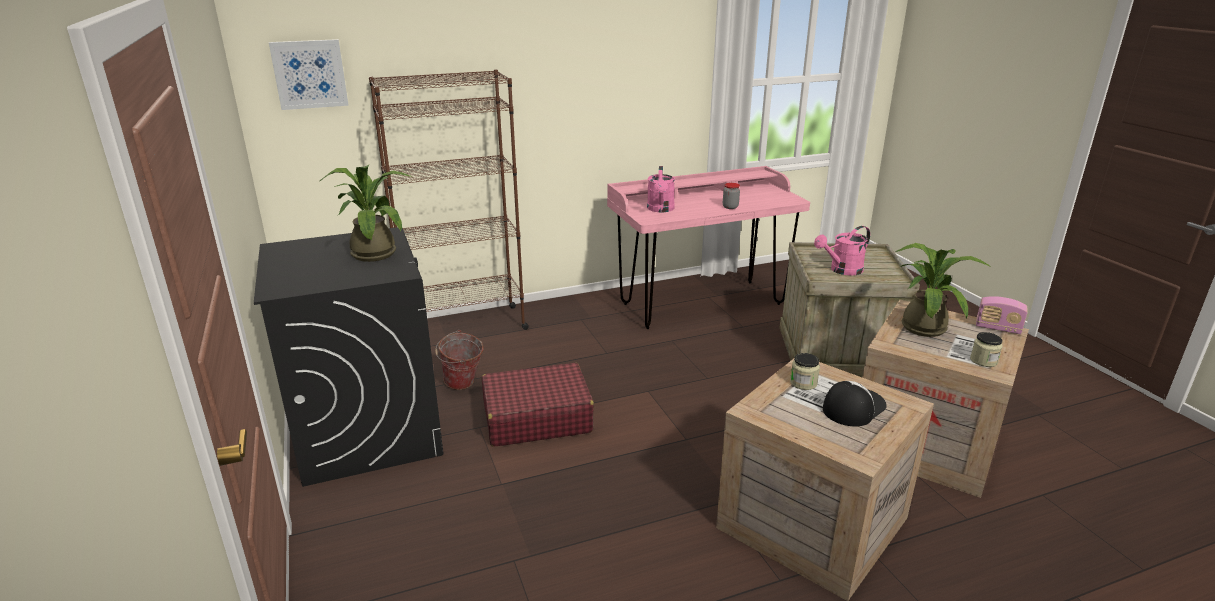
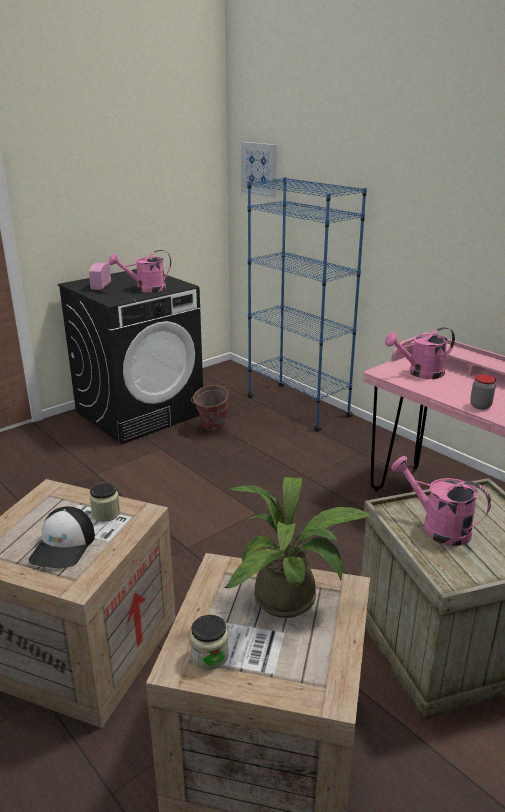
camera: 70 degrees right, 0 degrees up
potted plant [320,165,412,262] -> pink watering can [109,250,171,292]
brown bookcase [369,69,529,330] -> blue bookcase [247,177,367,432]
red suitcase [482,362,594,447] -> none
cap [823,381,887,426] -> cap turned 75 degrees clockwise [29,506,95,568]
radio [976,296,1028,335] -> radio moved to [89,263,111,290]

